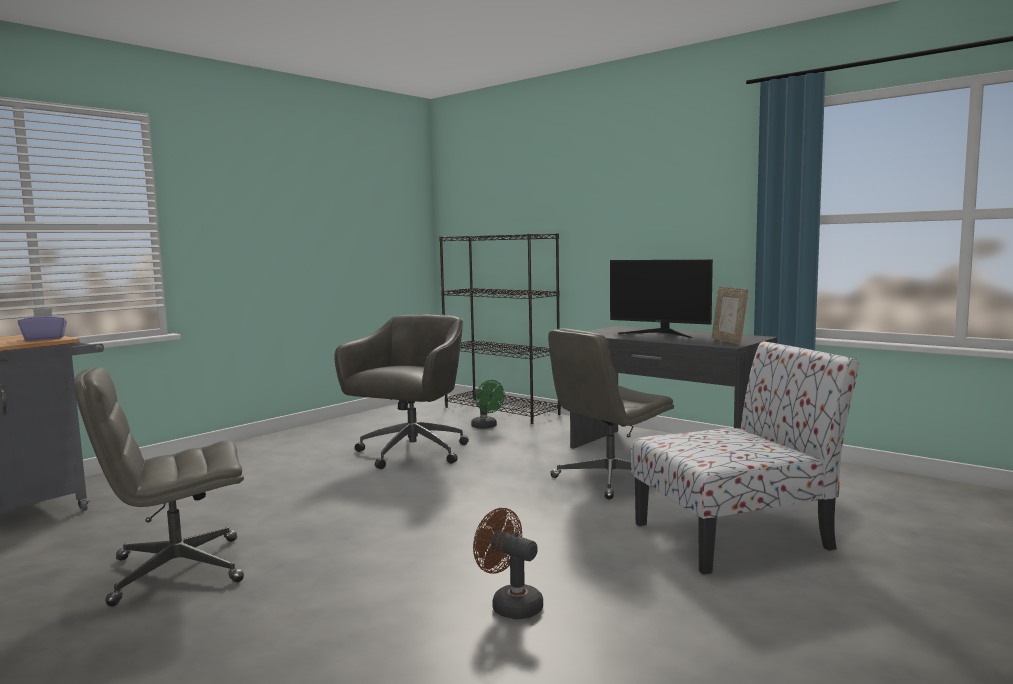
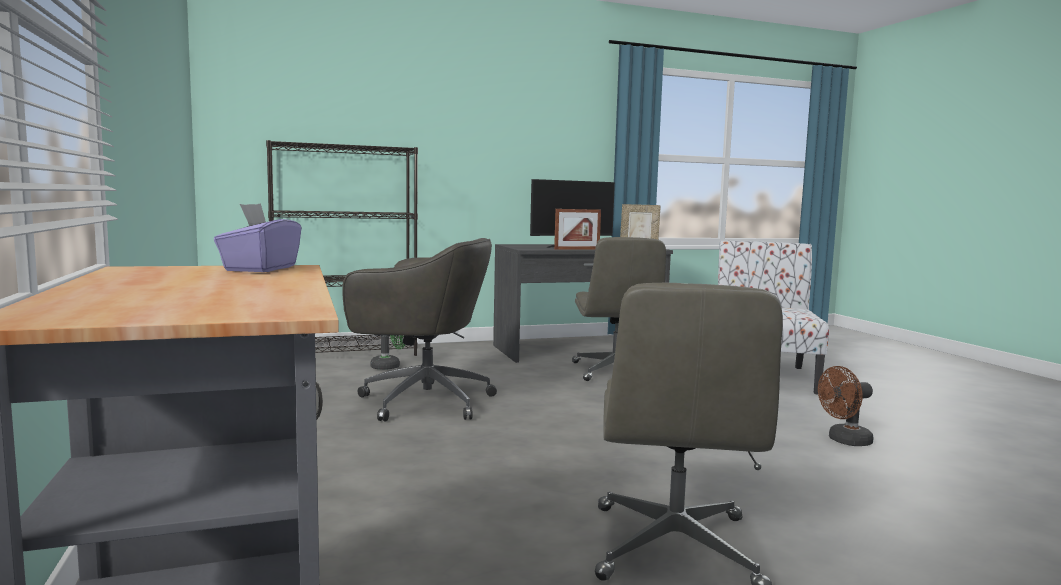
camera: 60 degrees left, 0 degrees up
grey office chair [334,314,469,469] -> grey office chair turned 135 degrees clockwise [343,238,497,421]
none -> picture frame [554,209,601,250]

